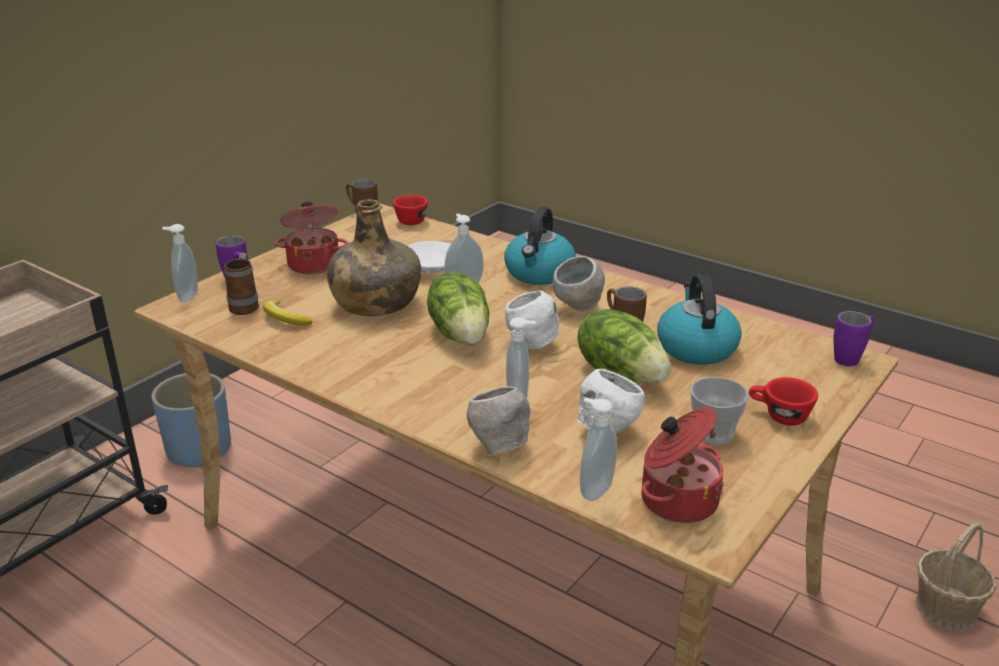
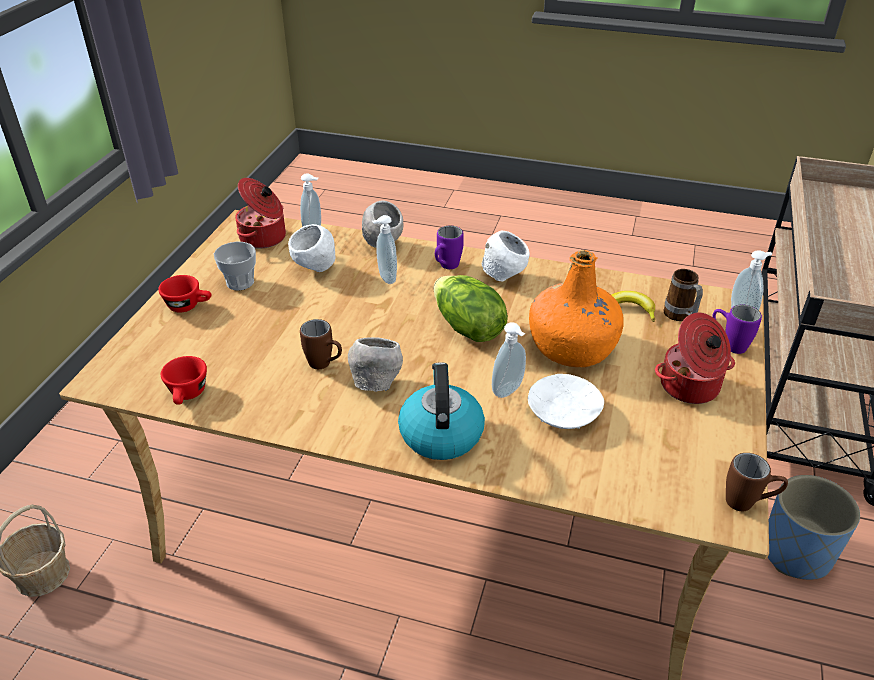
camera: 160 degrees right, 10 degrees up
green bottle [326,199,421,316] -> orange bottle [529,250,624,367]
red cup [393,195,428,225] -> red cup moved to [161,356,207,405]
white bowl [505,290,559,350] -> white bowl moved to [482,231,529,281]
lettuce [578,309,671,384] -> none
kettle [657,274,742,365] -> none
purple mug [833,311,874,366] -> purple mug moved to [435,226,464,269]

